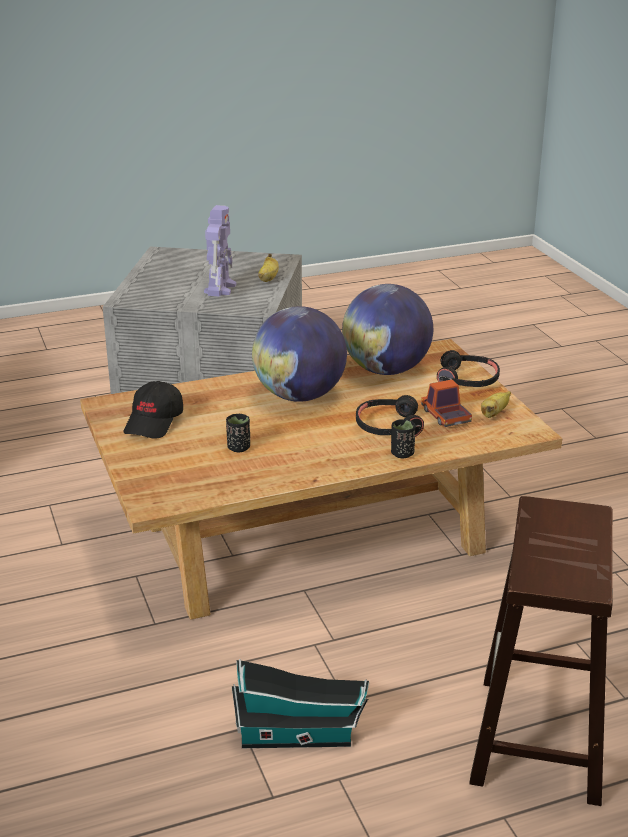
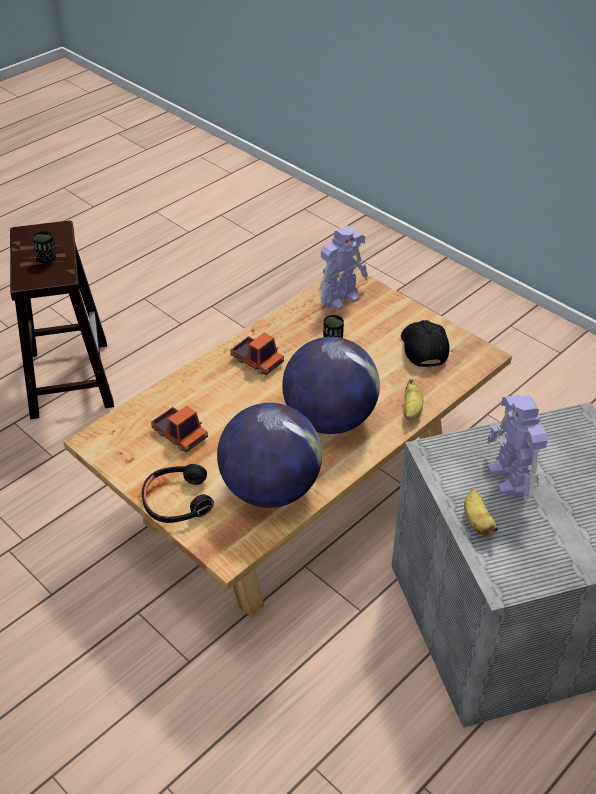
camera: 155 degrees right, 15 degrees up
toy house [232,659,369,748] -> none
black headphones [356,395,424,437] -> none
black cup [391,419,415,458] -> black cup moved to [32,231,56,264]
banana [481,391,511,418] -> banana moved to [404,379,423,420]
none -> toy truck [231,333,284,375]
none -> toy robot [319,226,368,310]

